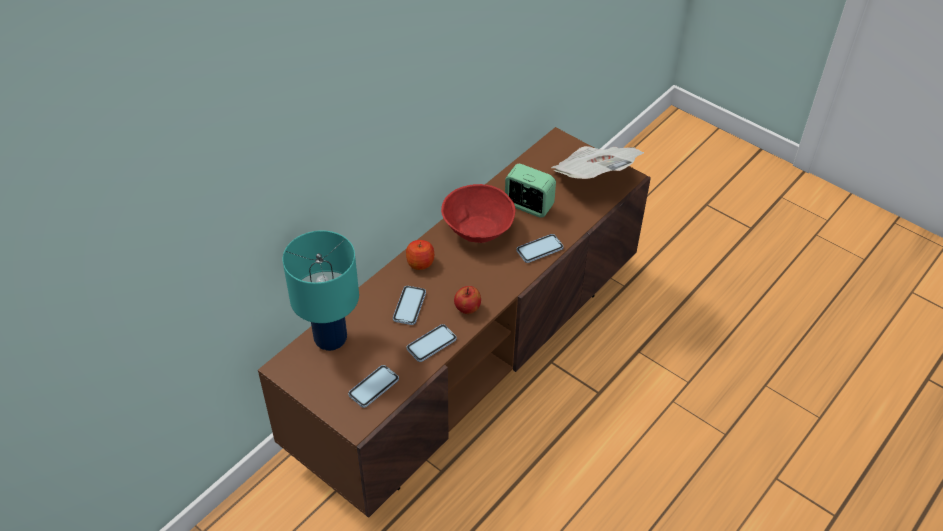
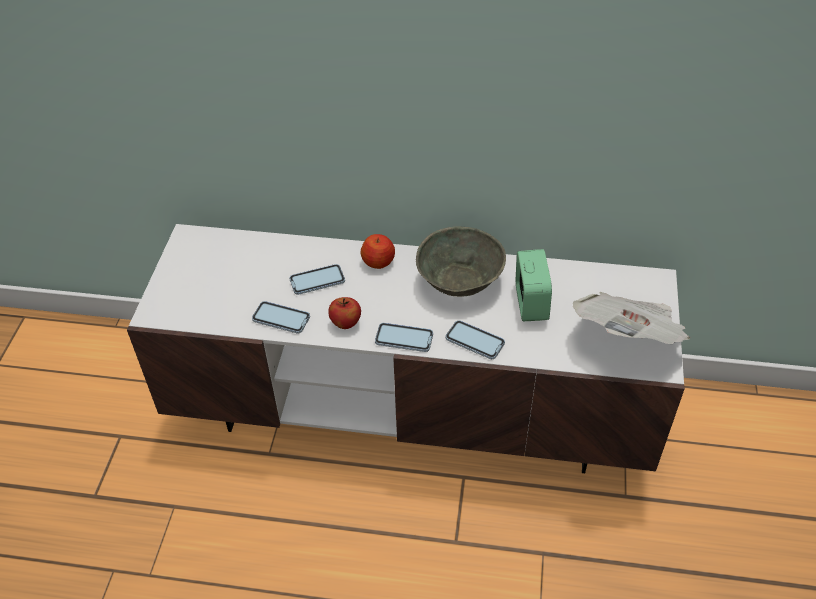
camera: 60 degrees right, 0 degrees up
brown tv stand [258,127,651,518] -> white tv stand [127,224,685,473]
turquoise table lamp [283,230,359,351] -> none
phone [348,365,399,408] -> phone moved to [375,323,433,352]
red bowl [441,184,515,243] -> grey bowl [416,226,506,297]

